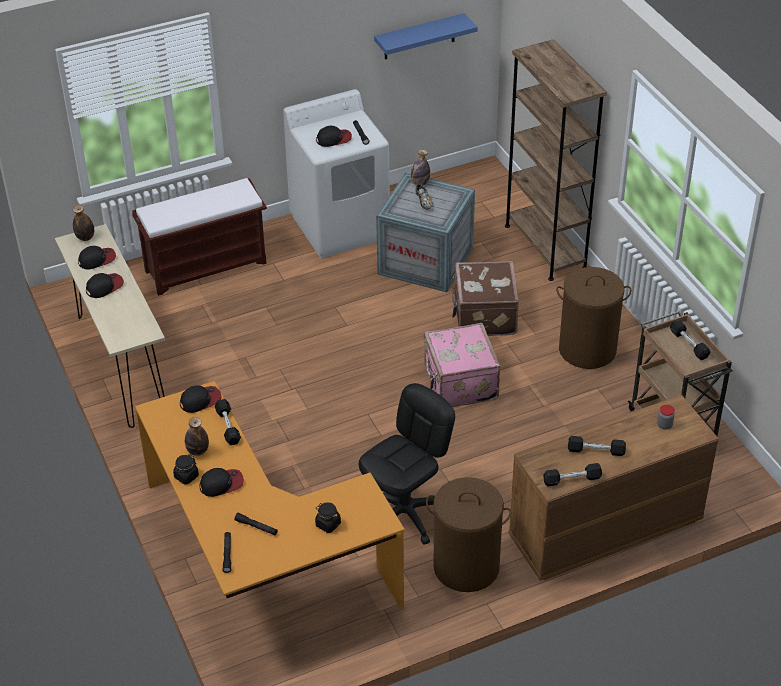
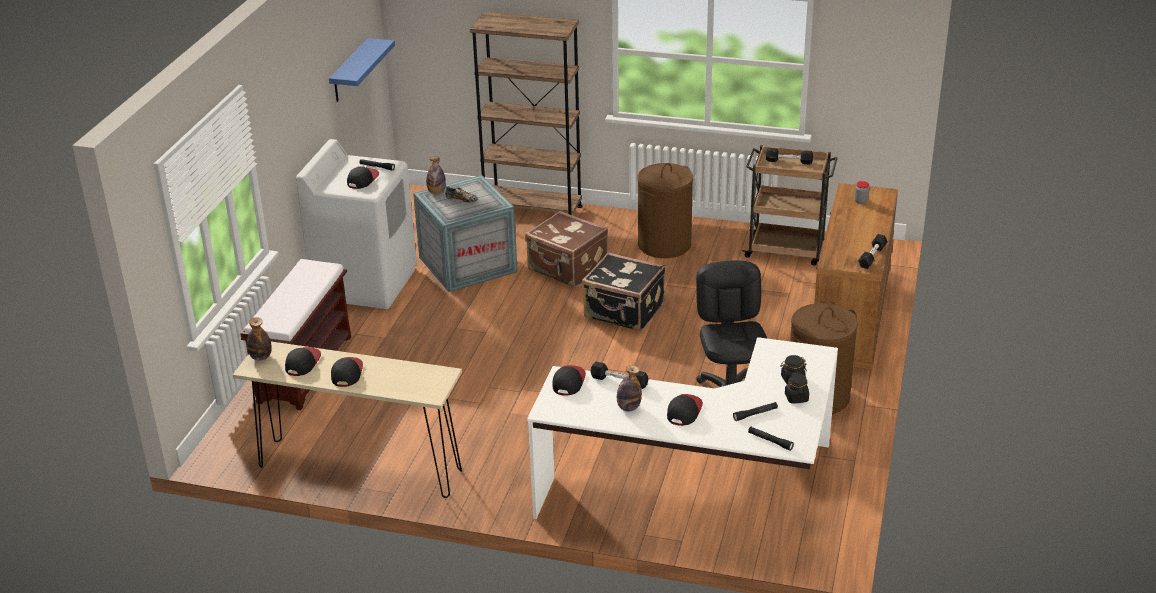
camera: 50 degrees left, 10 degrees down
orange desk [135,381,405,610] -> white desk [527,337,838,519]
black jar [173,454,199,485] -> black jar moved to [785,373,809,404]
pink suitcase [423,323,500,407] -> black suitcase [582,252,665,331]
black dumbbell [568,436,626,456] -> none

